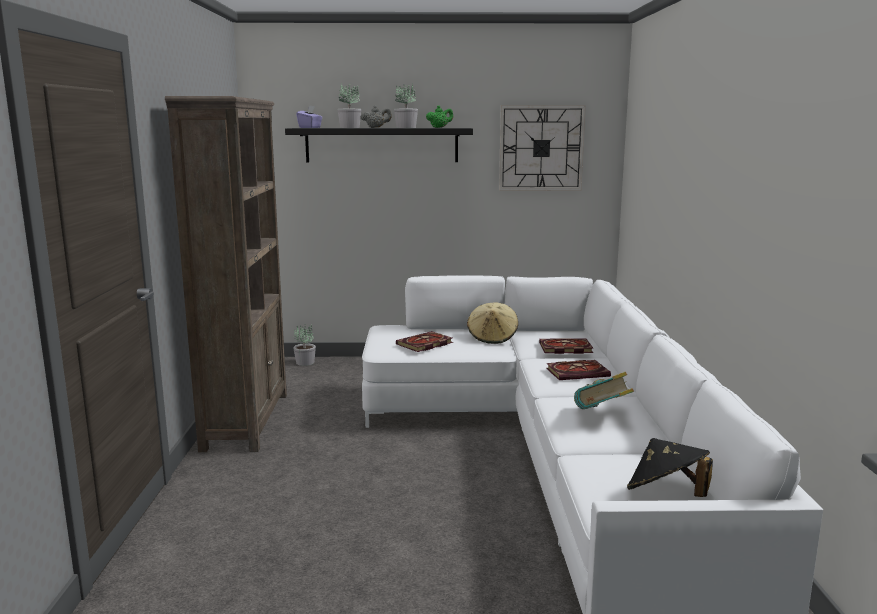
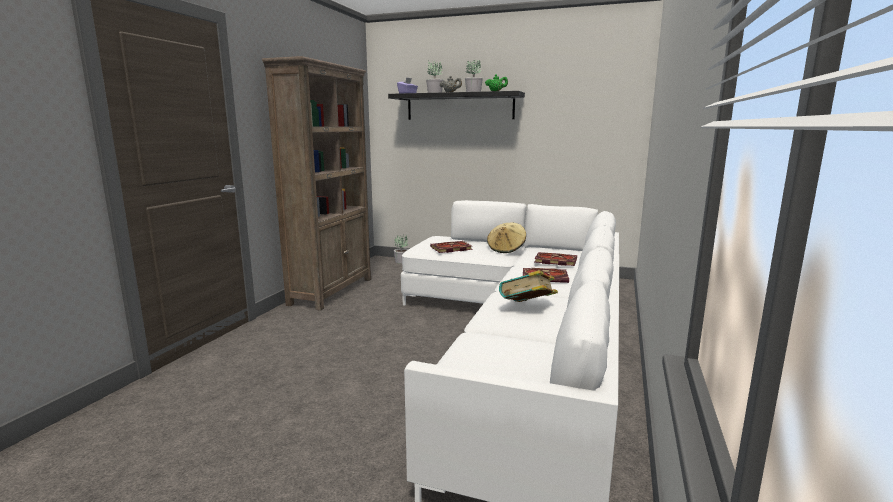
camera: 20 degrees right, 0 degrees up
wall clock [499,105,586,191] -> none
black hat [627,438,713,497] -> none

